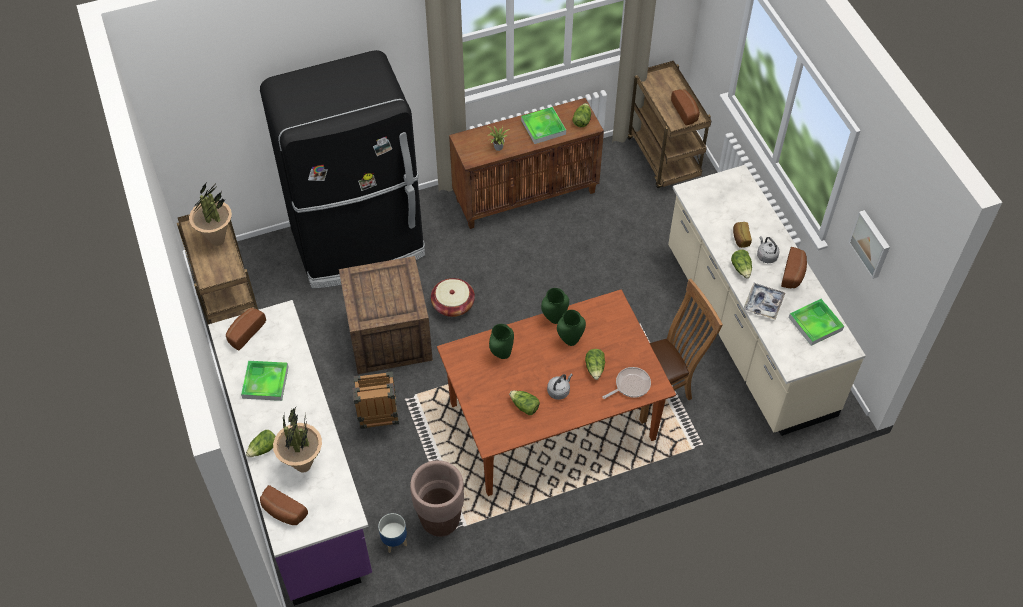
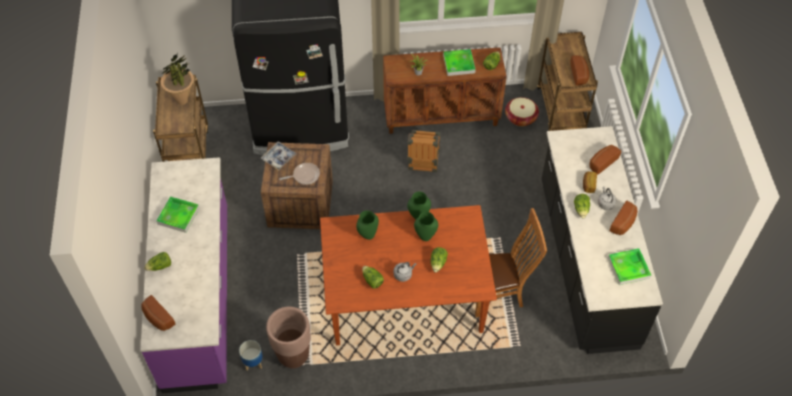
camera: 15 degrees right, 0 degrees up
bread [226,308,266,350] -> bread moved to [590,145,621,175]
potted plant [273,407,322,472] -> none
crate [353,371,399,429] -> crate moved to [407,130,440,172]
basket [431,278,475,317] -> basket moved to [505,97,539,126]
frying pan [602,367,651,399] -> frying pan moved to [279,163,320,185]
beige counter [668,165,866,436] -> black counter [542,126,663,354]
tray [744,283,786,320] -> tray moved to [261,142,297,170]
picture [848,210,890,279] -> none

